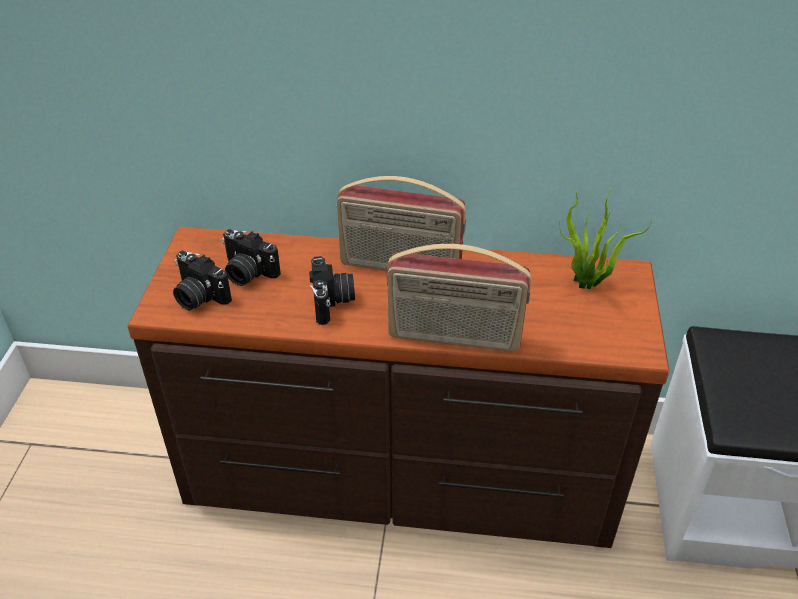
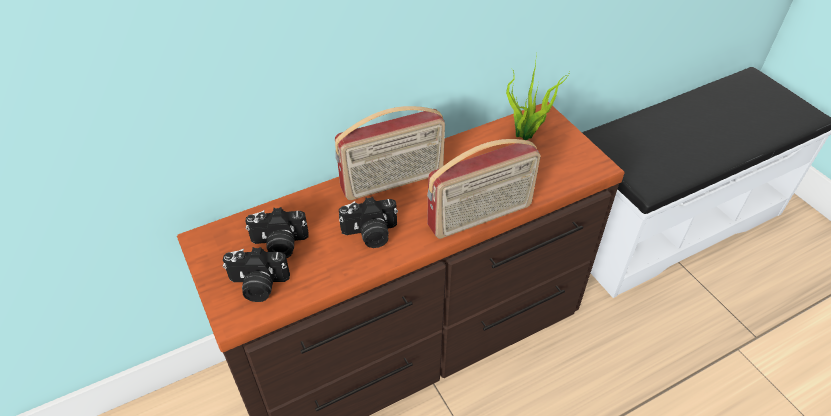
camera: 35 degrees left, 5 degrees up
camera [309,256,355,325] -> camera turned 120 degrees clockwise [339,197,398,248]

